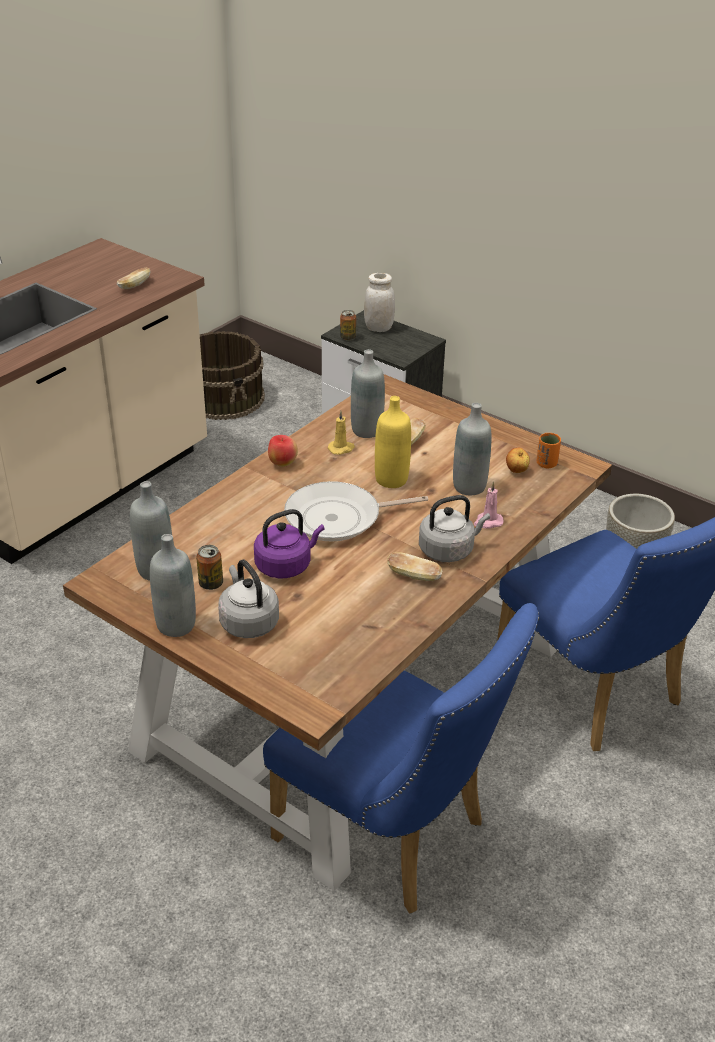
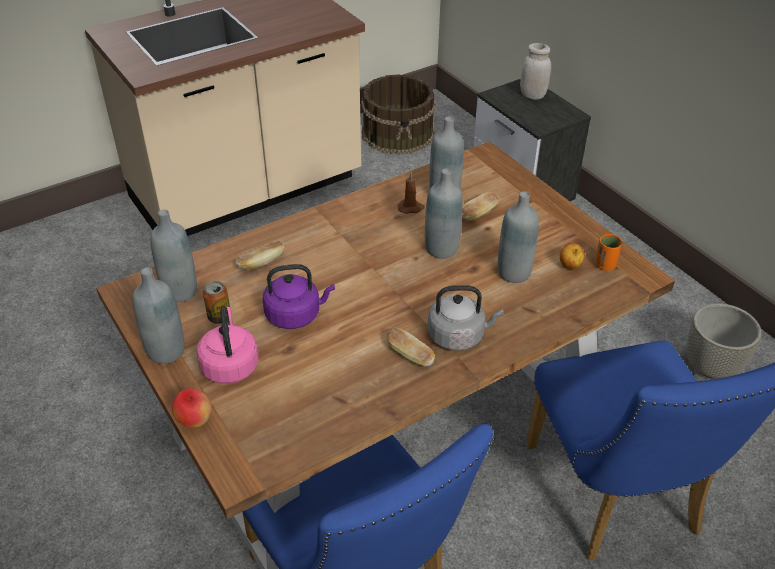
camera: 20 degrees right, 5 degrees up
bread [117,267,151,289] -> bread moved to [236,241,284,270]
grey kettle [218,560,279,638] -> pink kettle [197,306,259,384]
apple [268,435,298,467] -> apple moved to [172,388,212,428]
frying pan [284,481,428,541] -> none
yellow candle [328,411,355,455] -> brown candle [398,172,425,214]
can [340,310,356,341] -> none
yellow bottle [375,396,411,488] -> grey bottle [425,168,463,259]
pink candle [474,482,504,529] -> none

